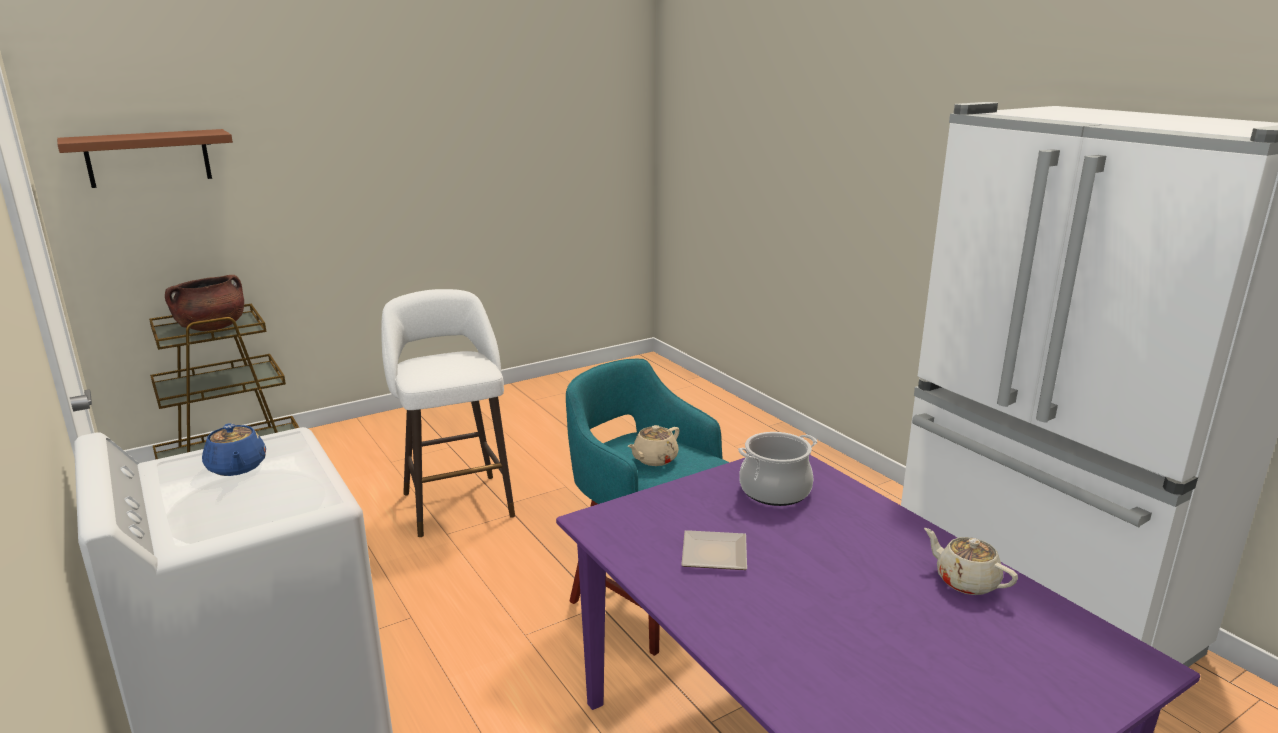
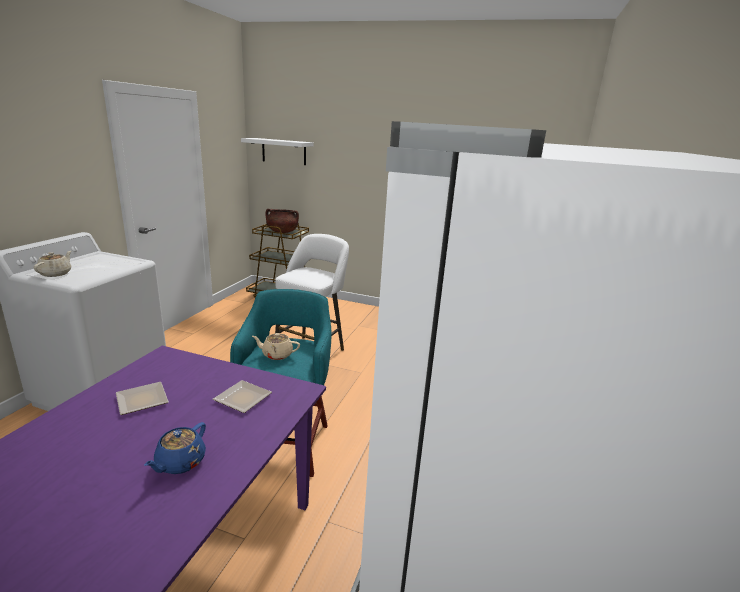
camera: 50 degrees right, 0 degrees up
brown shelf [57,129,233,188] -> white shelf [241,138,314,165]
blue teapot [202,424,266,476] -> blue teapot moved to [144,422,206,474]
cooking pot [738,432,817,506] -> plate [213,380,272,413]
beige teapot [924,528,1018,595] -> beige teapot moved to [34,251,71,277]

